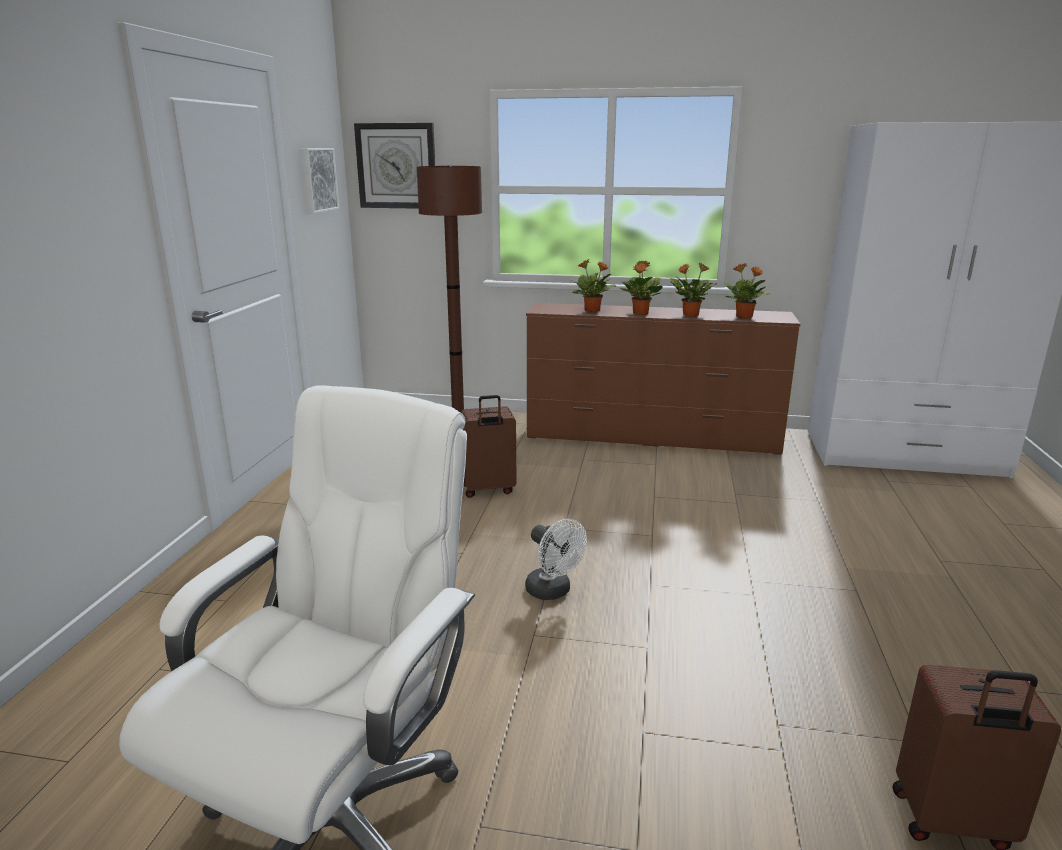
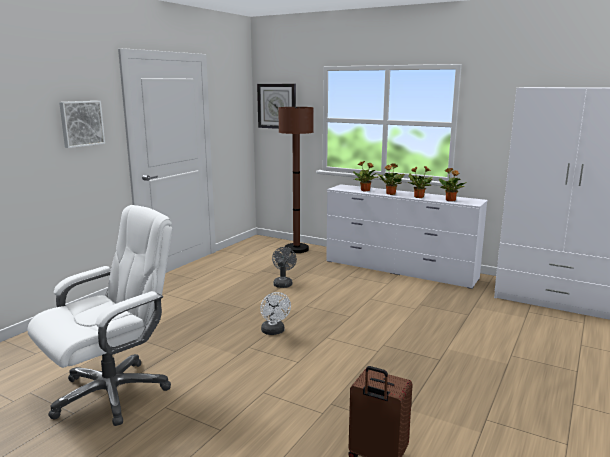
camera: 20 degrees right, 5 degrees down
picture [300,148,339,214] -> picture moved to [59,101,105,148]
brown suitcase [461,395,516,498] -> grey fan [272,247,297,288]
brown dresser [526,303,800,455] -> white dresser [326,184,488,289]

